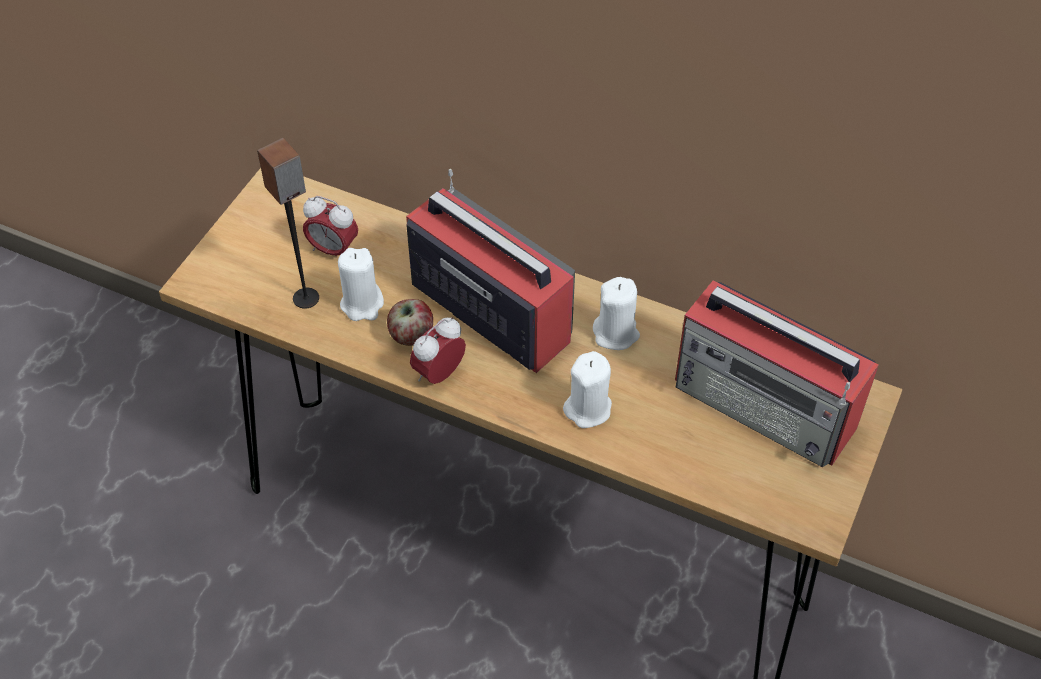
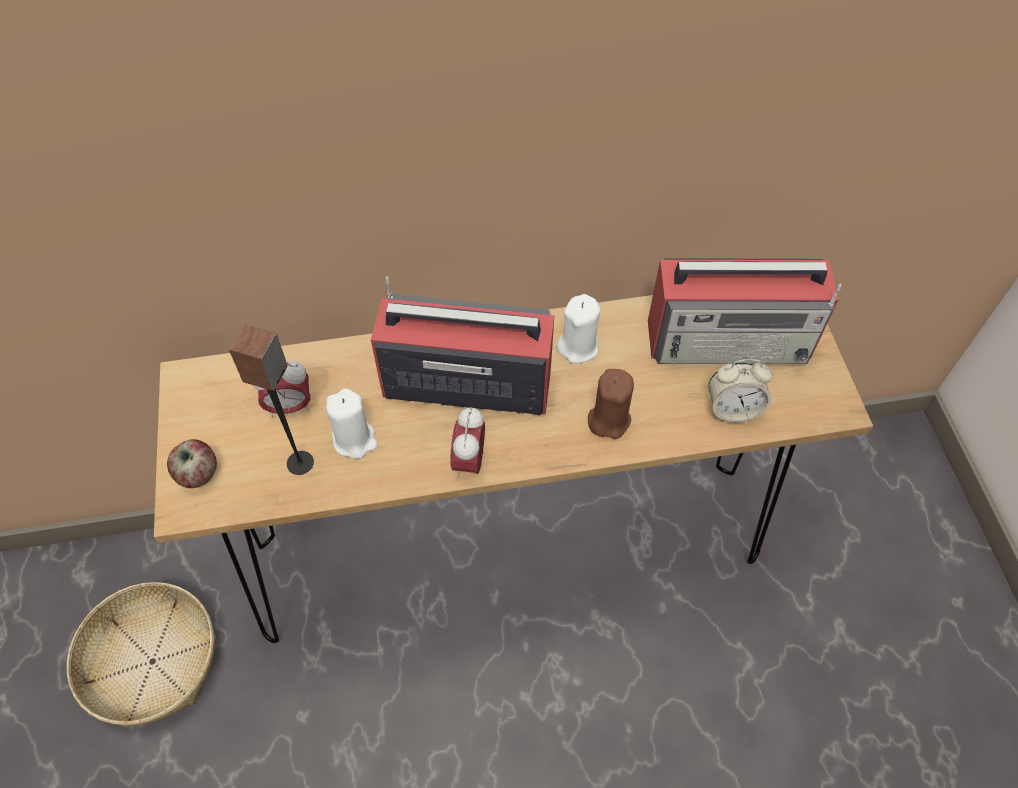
camera: 35 degrees left, 5 degrees up
apple [387,299,433,346] -> apple moved to [167,439,217,488]
white candle [563,351,612,428] -> brown candle [588,369,634,439]
none -> basket [67,582,217,727]
none -> alarm clock [708,359,773,423]

